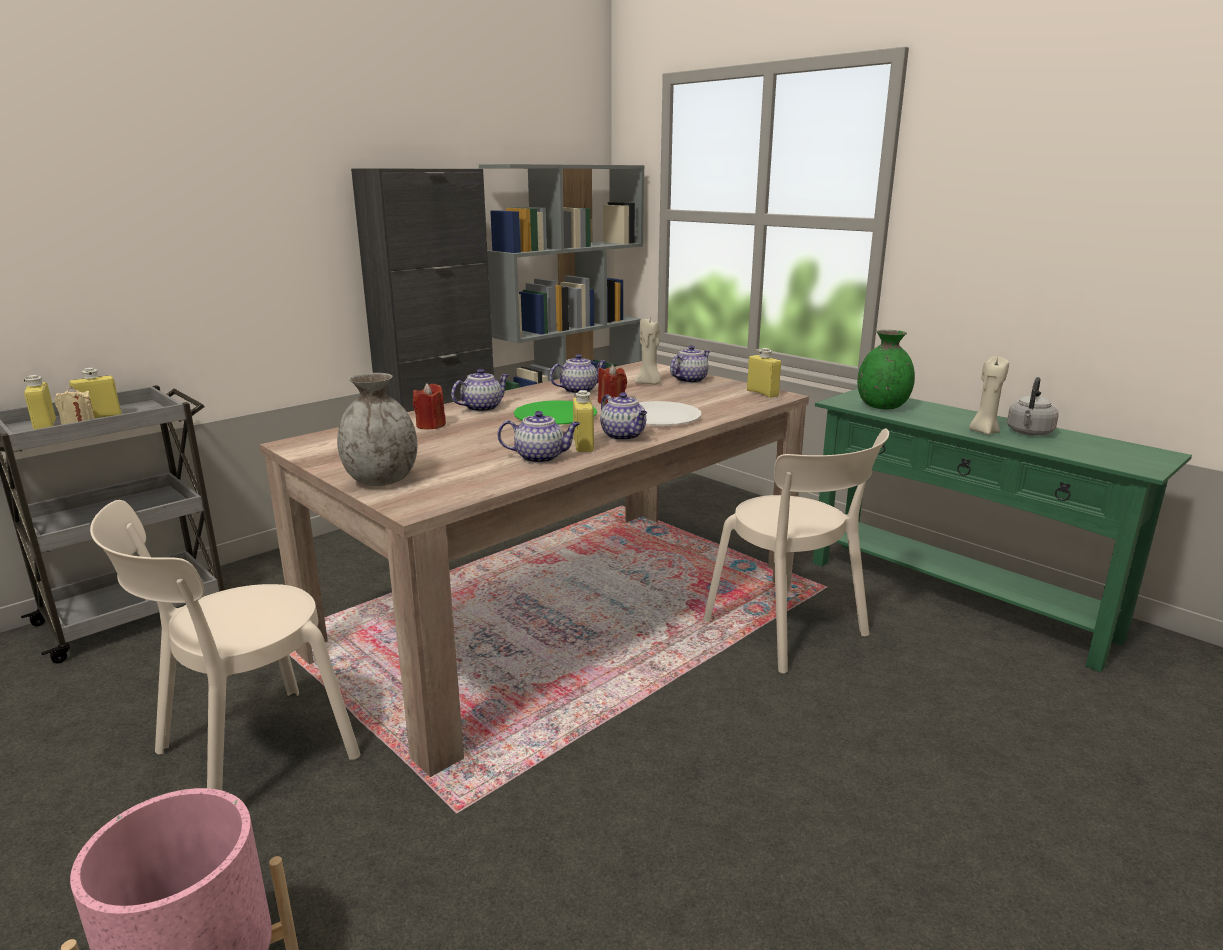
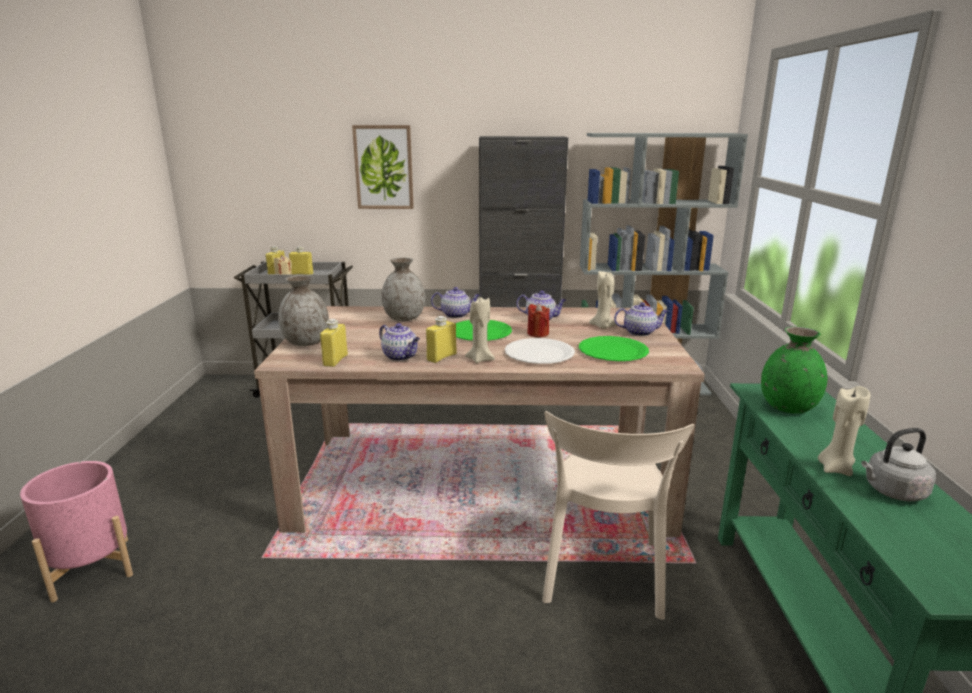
camera: 45 degrees right, 0 degrees up
beige chair [90,500,360,790] -> none
red candle [413,383,446,429] -> grey vase [381,257,425,321]
teapot [600,392,647,441] -> beige candle [465,298,495,363]
yellow bottle [747,348,781,398] -> yellow bottle moved to [320,319,348,367]
none -> picture [352,125,414,209]
none -> green plate [579,336,649,361]

